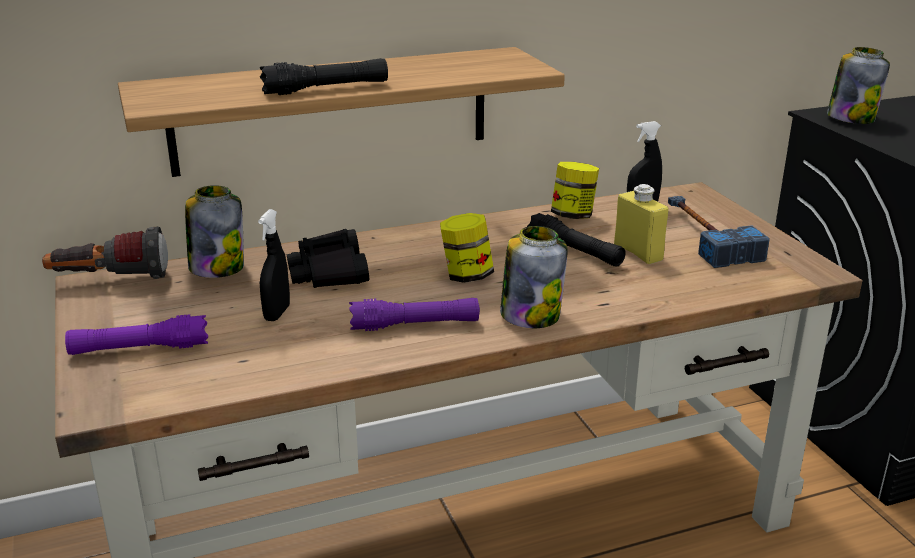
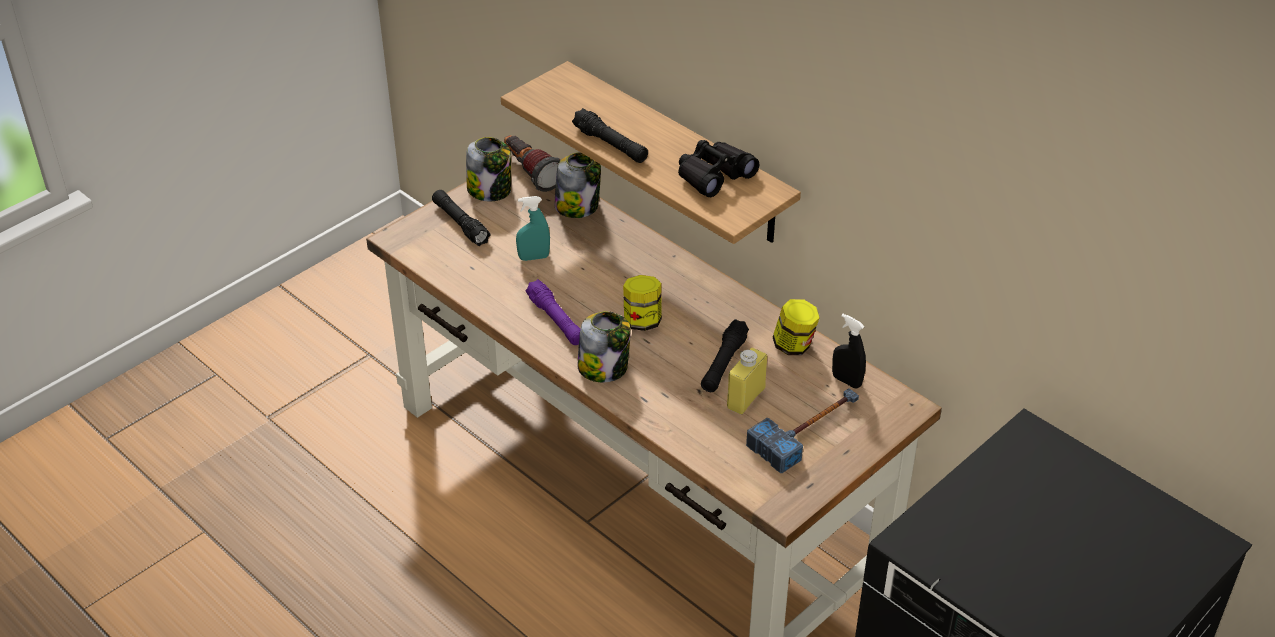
camera: 65 degrees right, 15 degrees up
purple flashlight [65,314,208,355] -> black flashlight [432,190,491,246]
black spray bottle [258,209,290,321] -> turquoise spray bottle [516,196,550,261]
black binoculars [287,229,369,288] -> black binoculars moved to [678,140,759,197]
jar [827,47,890,124] -> jar moved to [466,137,511,201]

